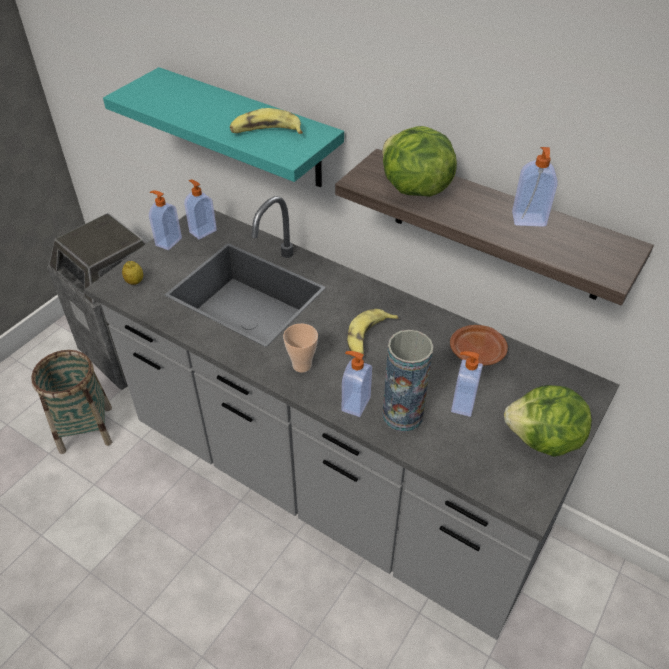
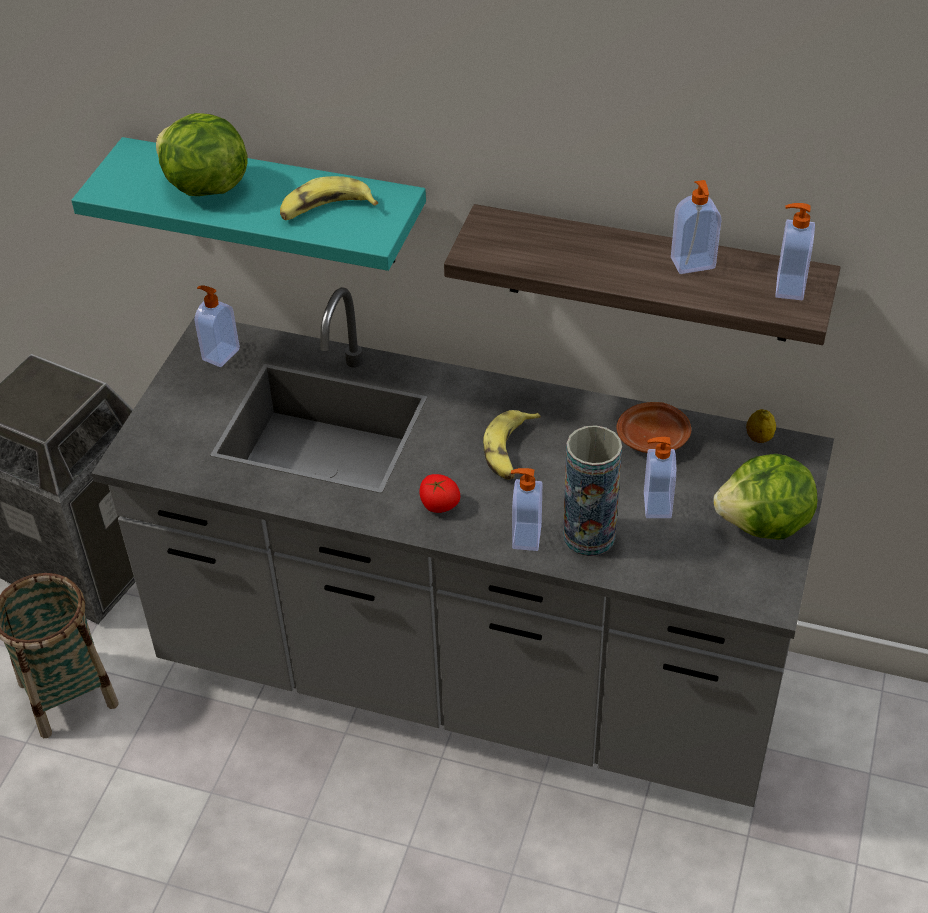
camera: 15 degrees left, 0 degrees up
lemon [122,261,143,285] -> lemon moved to [746,409,776,443]
soap dispenser [149,190,182,250] -> soap dispenser moved to [775,203,815,300]
cup [283,323,318,372] -> tomato [419,474,460,513]
lettuce [382,126,457,197] -> lettuce moved to [156,113,247,196]

